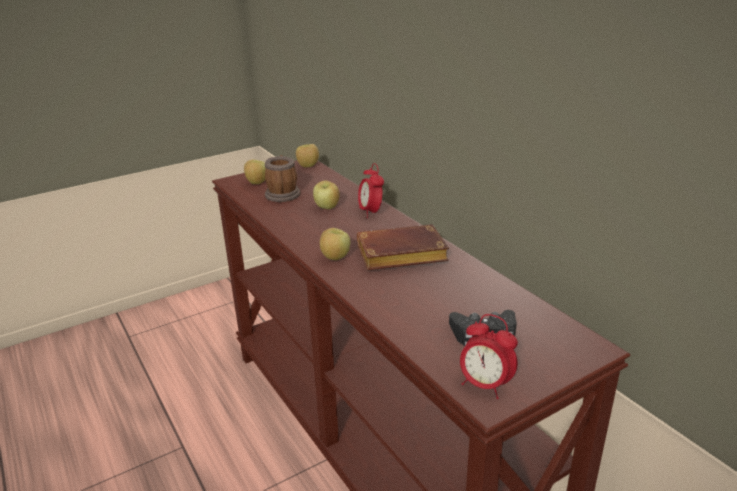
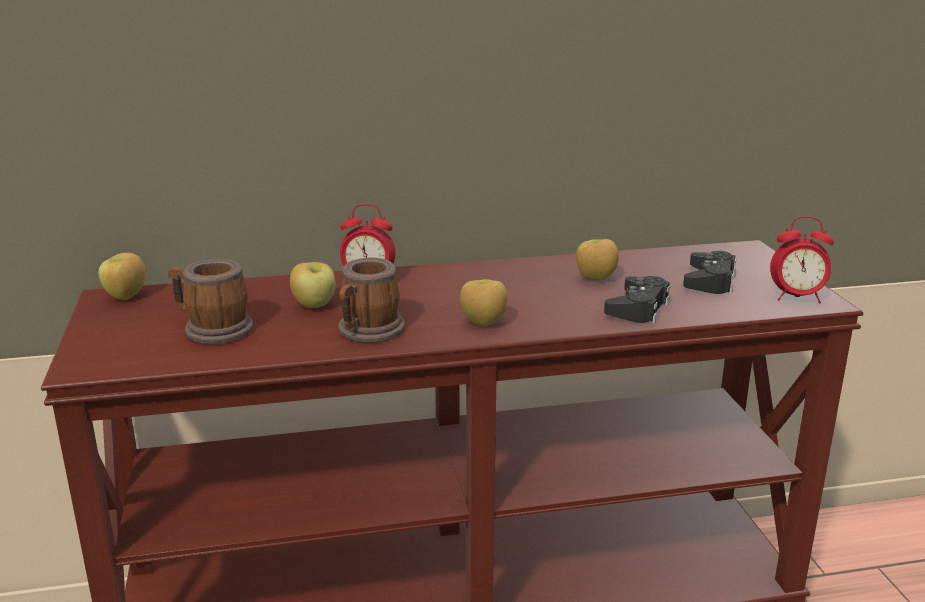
camera: 70 degrees left, 5 degrees down
apple [244,159,266,184] -> apple moved to [576,239,619,281]
brown book [357,224,449,270] -> none
alarm clock [460,314,518,399] -> alarm clock turned 45 degrees clockwise [770,216,834,303]
none -> mug [338,257,405,343]
none -> black game controller [604,276,670,323]

